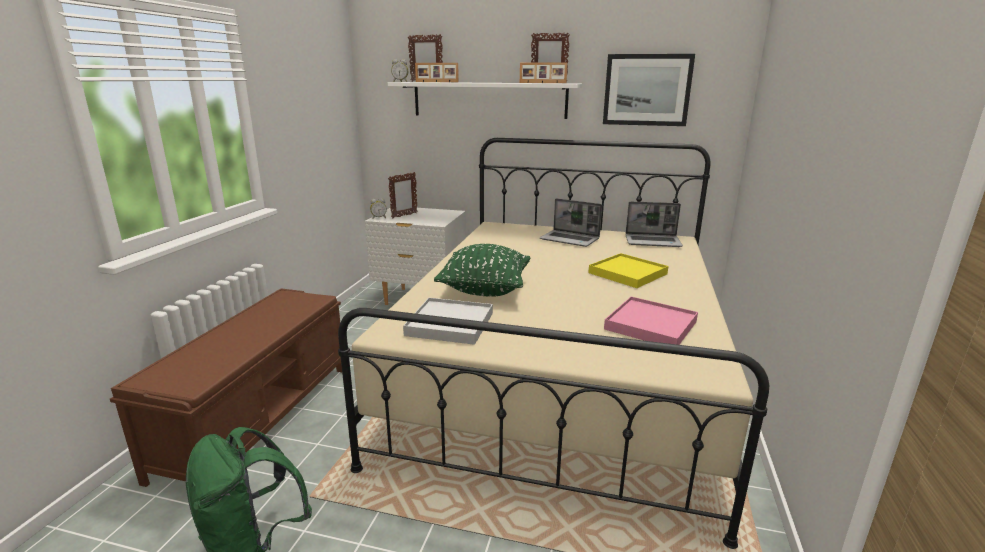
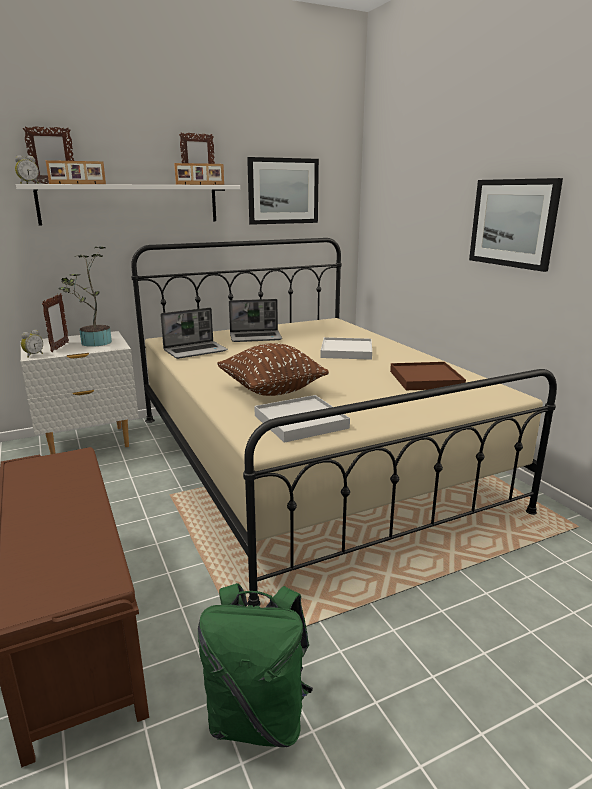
camera: 40 degrees left, 0 degrees up
green pillow [434,244,530,297] -> brown pillow [217,343,329,396]
yellow tray [588,253,668,288] -> white tray [320,337,372,360]
pink tray [604,296,698,345] -> brown tray [390,362,466,390]
laptop [626,201,683,247] -> laptop moved to [160,308,228,359]
none -> potted plant [58,247,112,347]
none -> picture [469,178,563,272]

